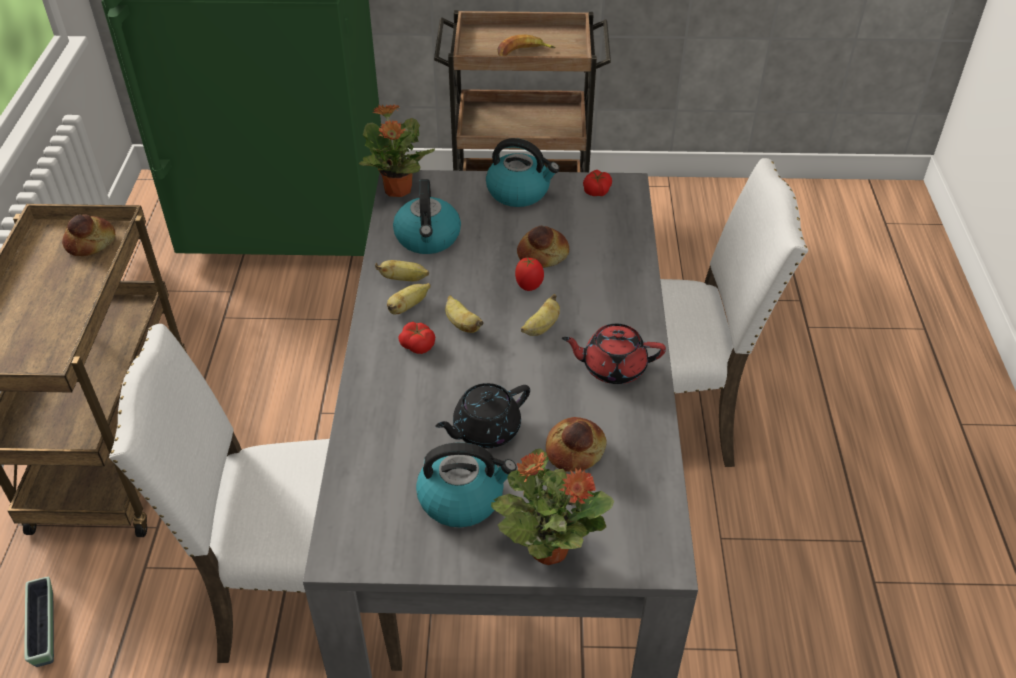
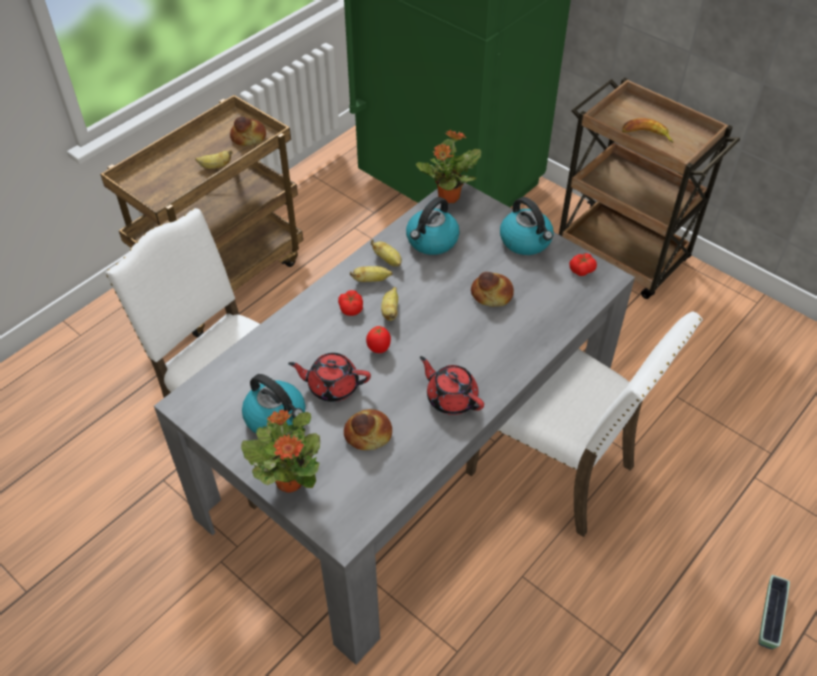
camera: 40 degrees right, 5 degrees up
planter [24,577,54,667] -> planter moved to [758,575,790,649]
black teapot [435,383,530,448] -> red teapot [288,353,371,402]
tomato [515,258,544,291] -> tomato moved to [366,326,391,353]
banana [521,294,560,336] -> banana moved to [195,150,233,169]

